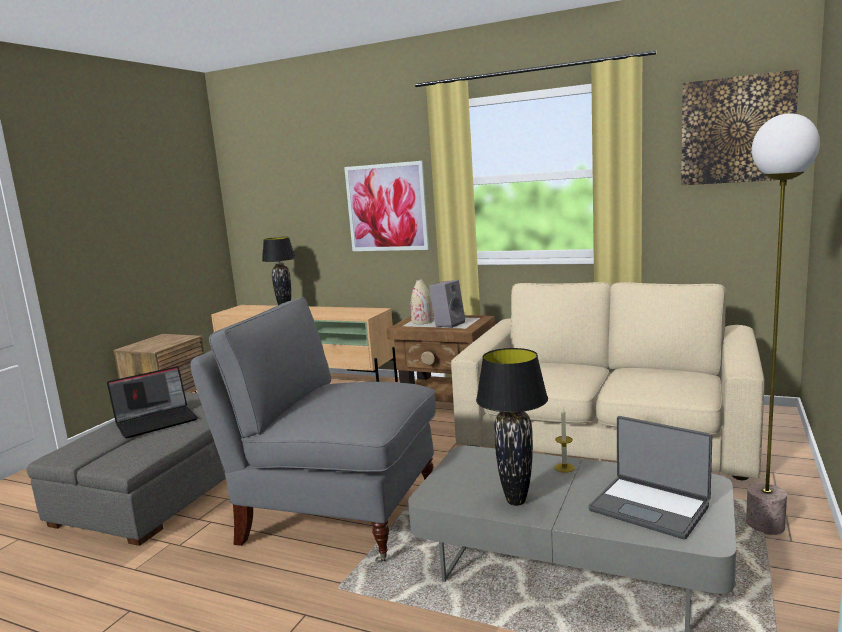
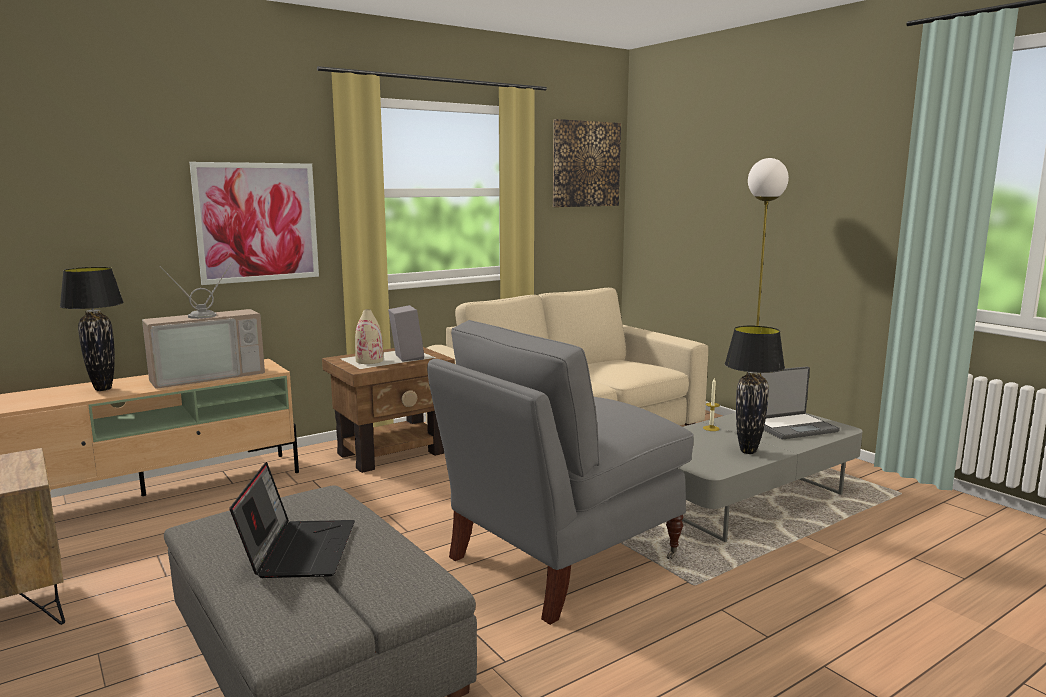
camera: 60 degrees left, 0 degrees up
none -> television [142,262,265,389]

